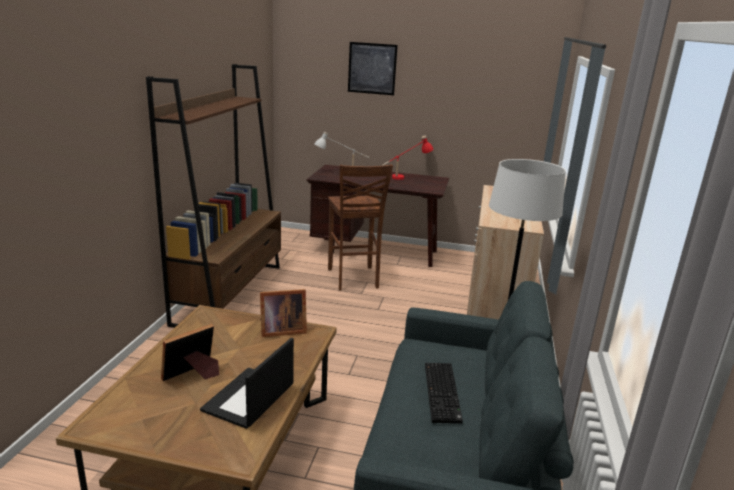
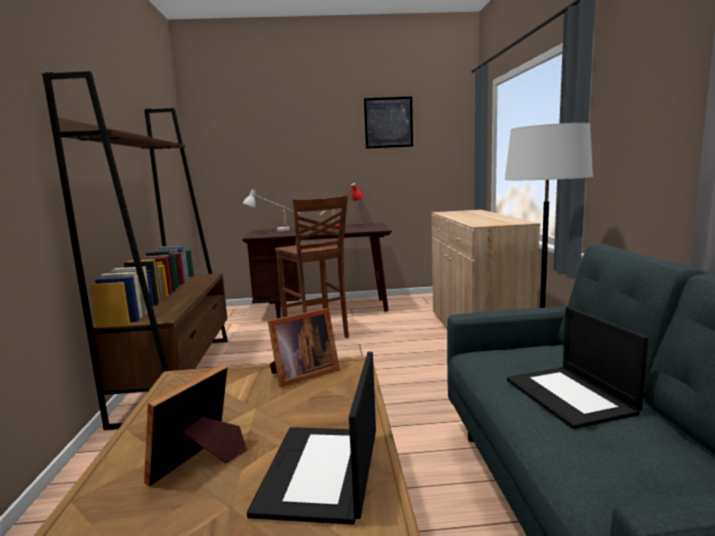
camera: 15 degrees left, 10 degrees down
picture [348,42,398,95] -> picture moved to [364,97,413,149]
keyboard [425,363,463,424] -> laptop [507,307,648,429]

